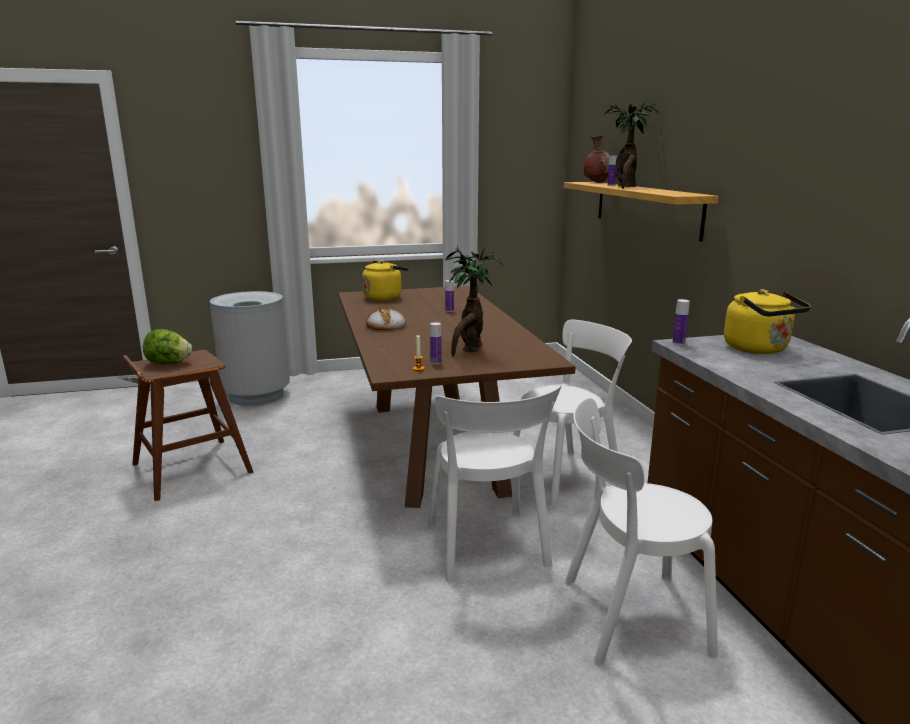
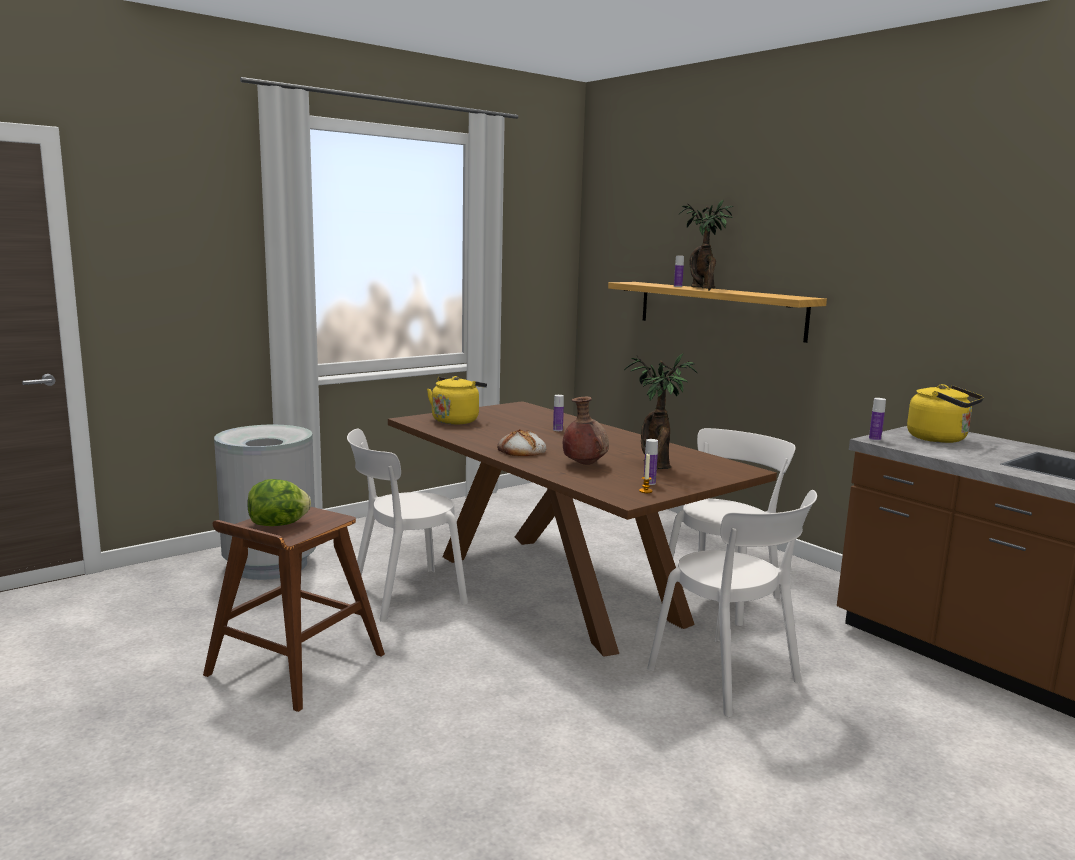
camera: 25 degrees left, 5 degrees down
white chair [565,398,718,665] -> white chair moved to [347,429,468,621]
brown vase [584,136,610,183] -> brown vase moved to [563,397,609,465]

